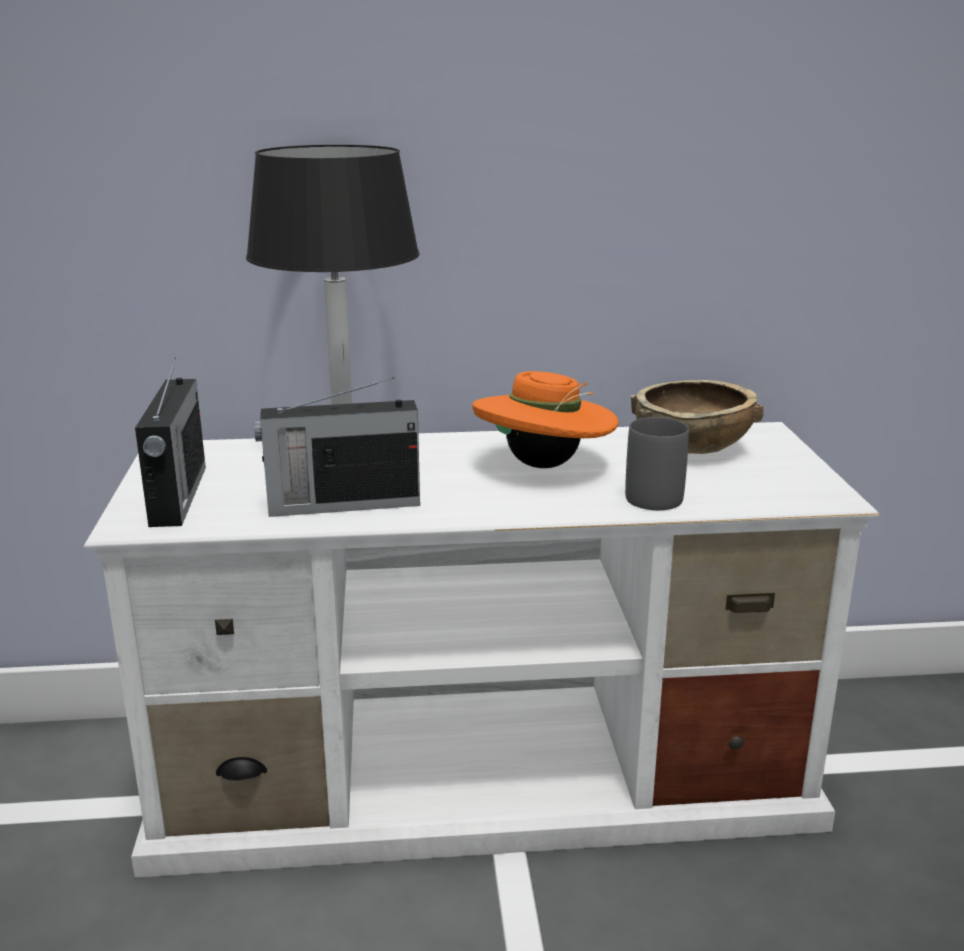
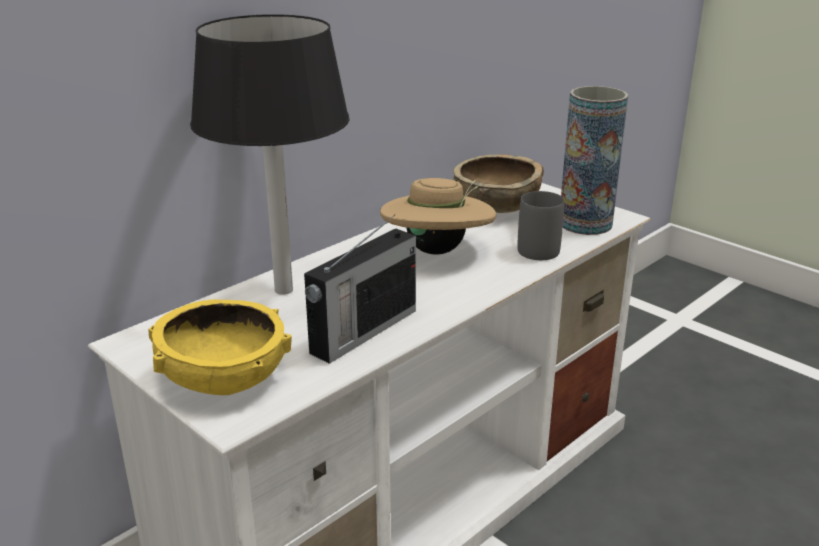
camera: 40 degrees left, 5 degrees up
radio [135,357,206,527] -> yellow bowl [148,299,292,395]
orange hat [472,371,619,468] -> beige hat [380,178,496,255]
none -> vase [561,86,628,235]

